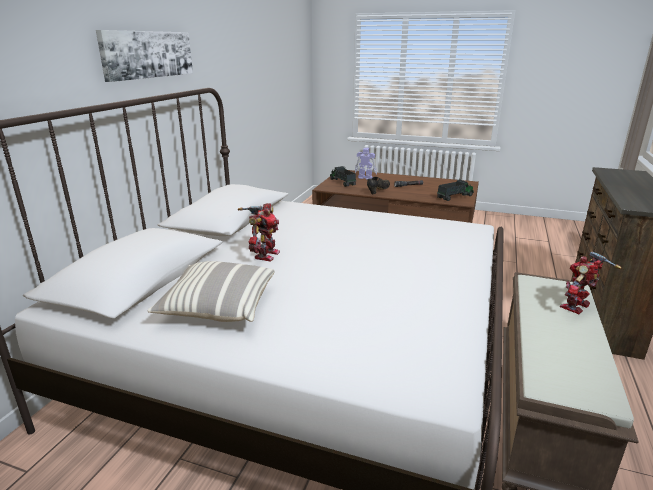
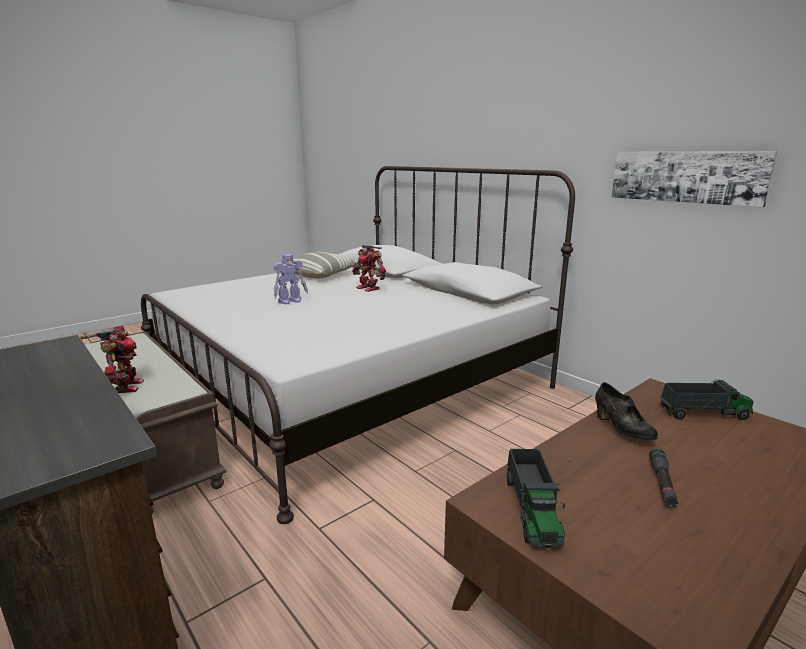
camera: 120 degrees right, 5 degrees down
picture [96,30,193,82] -> picture moved to [611,151,778,207]
toy robot [355,148,377,180] -> toy robot moved to [273,254,308,305]

